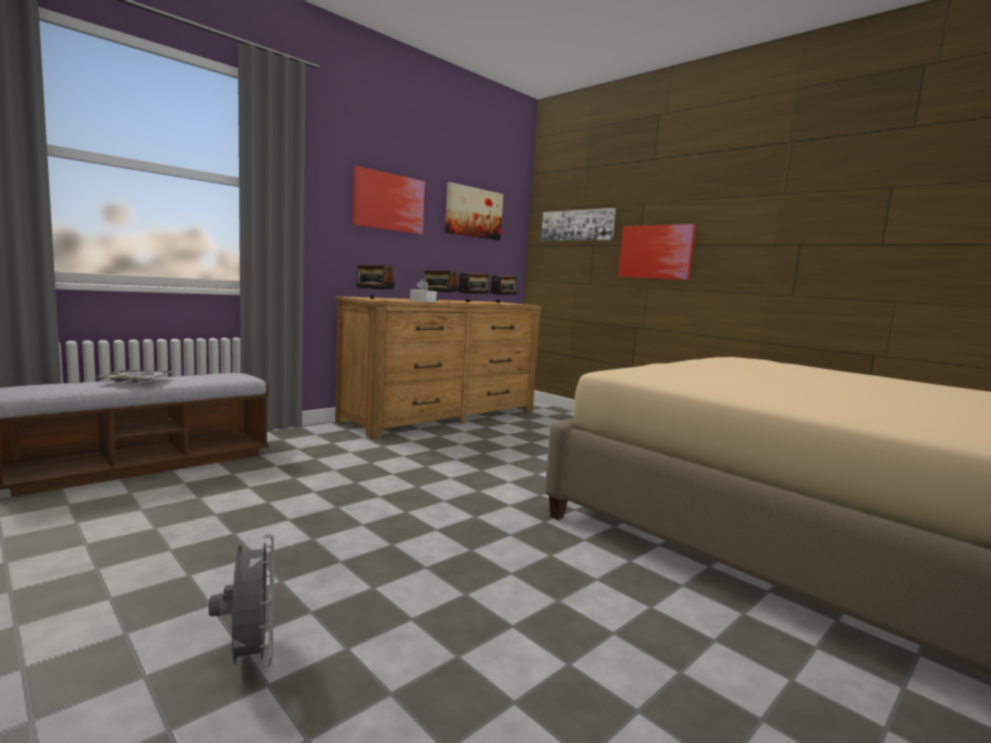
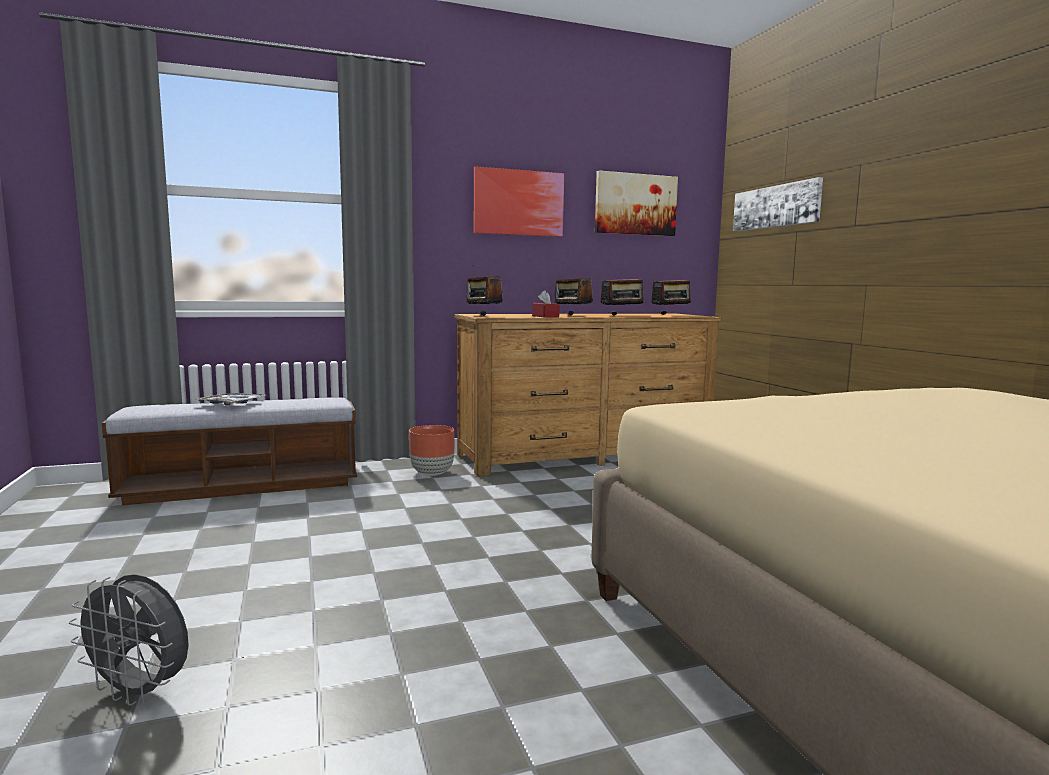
camera: 25 degrees right, 0 degrees up
grey fan [209,534,274,668] -> grey fan turned 105 degrees clockwise [69,574,189,706]
white tissue box [410,279,437,303] -> red tissue box [532,290,560,318]
picture [618,224,696,280] -> none
none -> brown planter [409,425,455,476]

